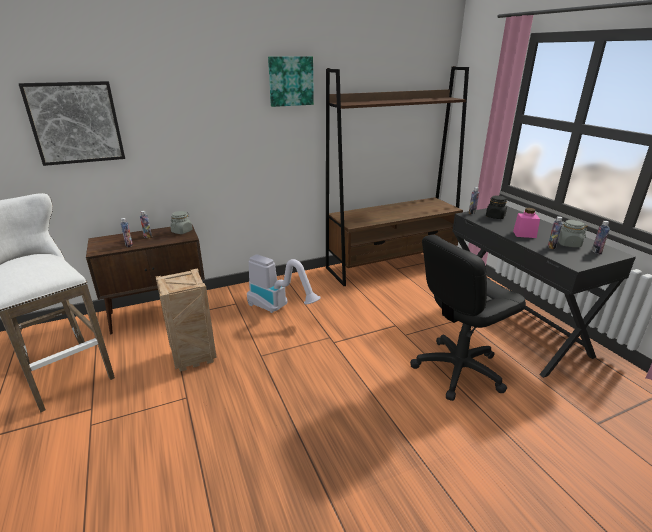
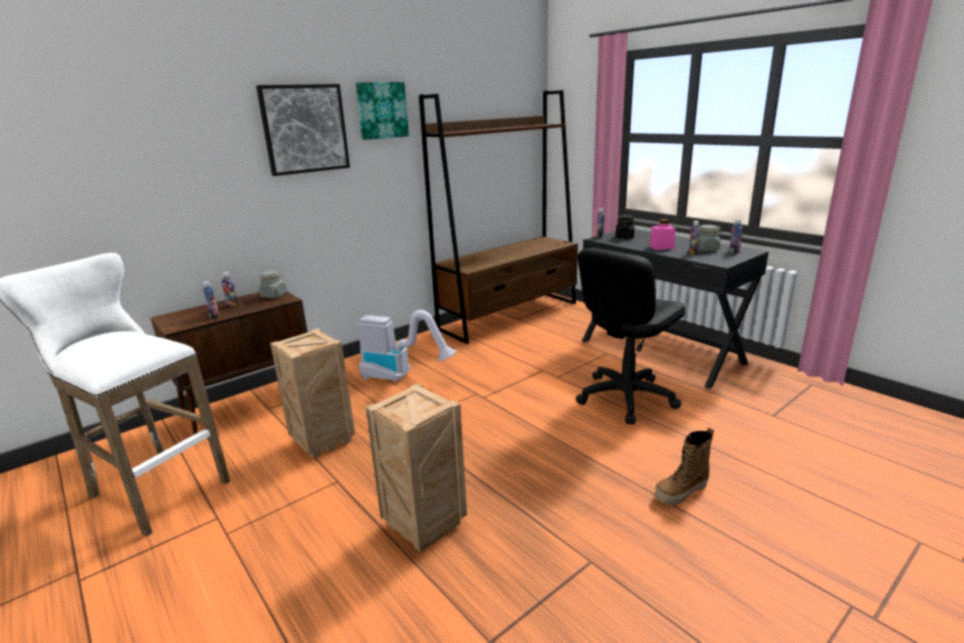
camera: 15 degrees left, 5 degrees down
picture [19,81,125,166] -> picture moved to [256,84,350,176]
none -> crate [365,383,467,552]
none -> boot [655,427,714,505]

